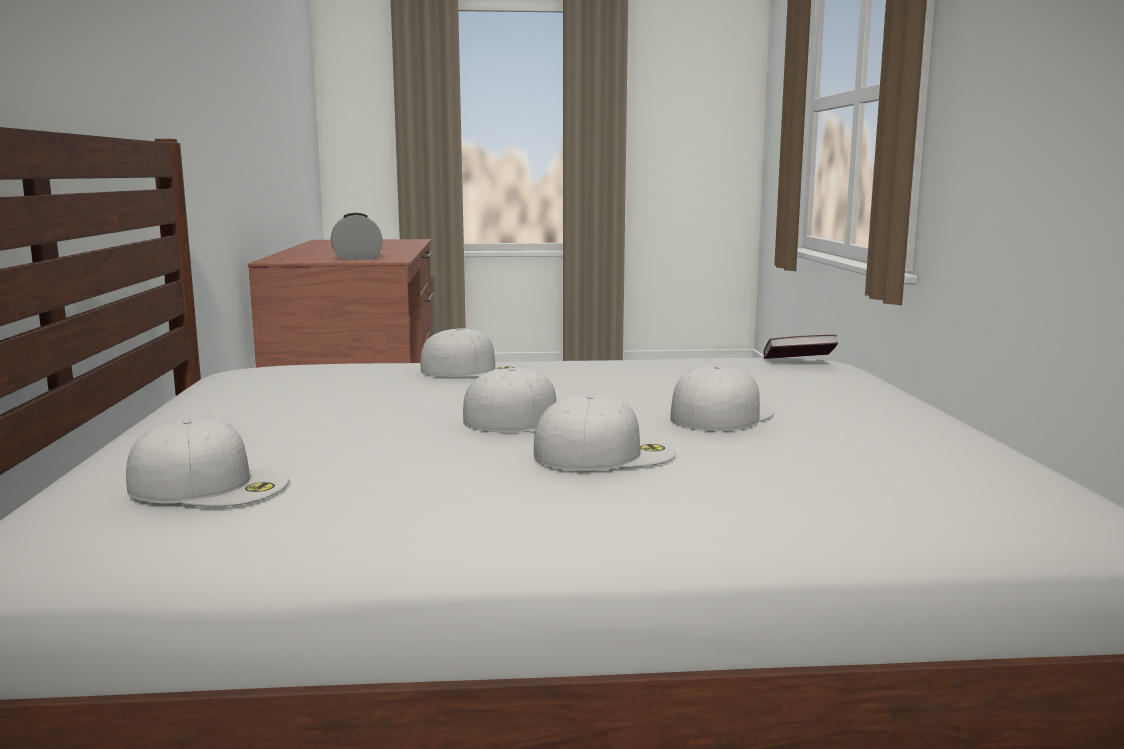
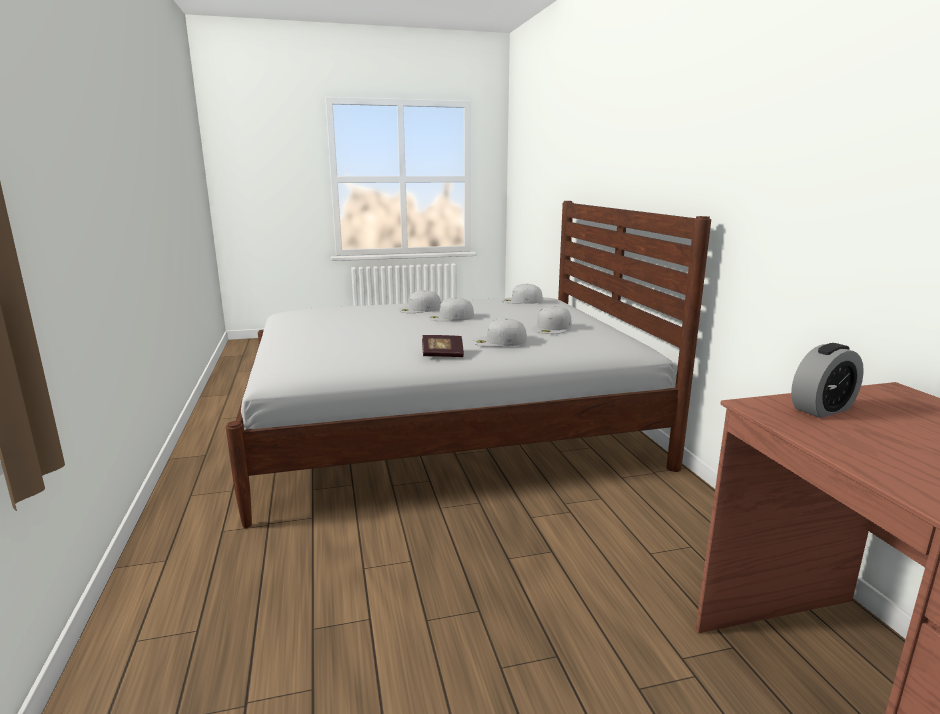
camera: 170 degrees right, 5 degrees up
white cap [670,366,775,432] -> white cap moved to [532,306,571,334]
book [763,335,838,359] -> book moved to [422,335,464,357]

